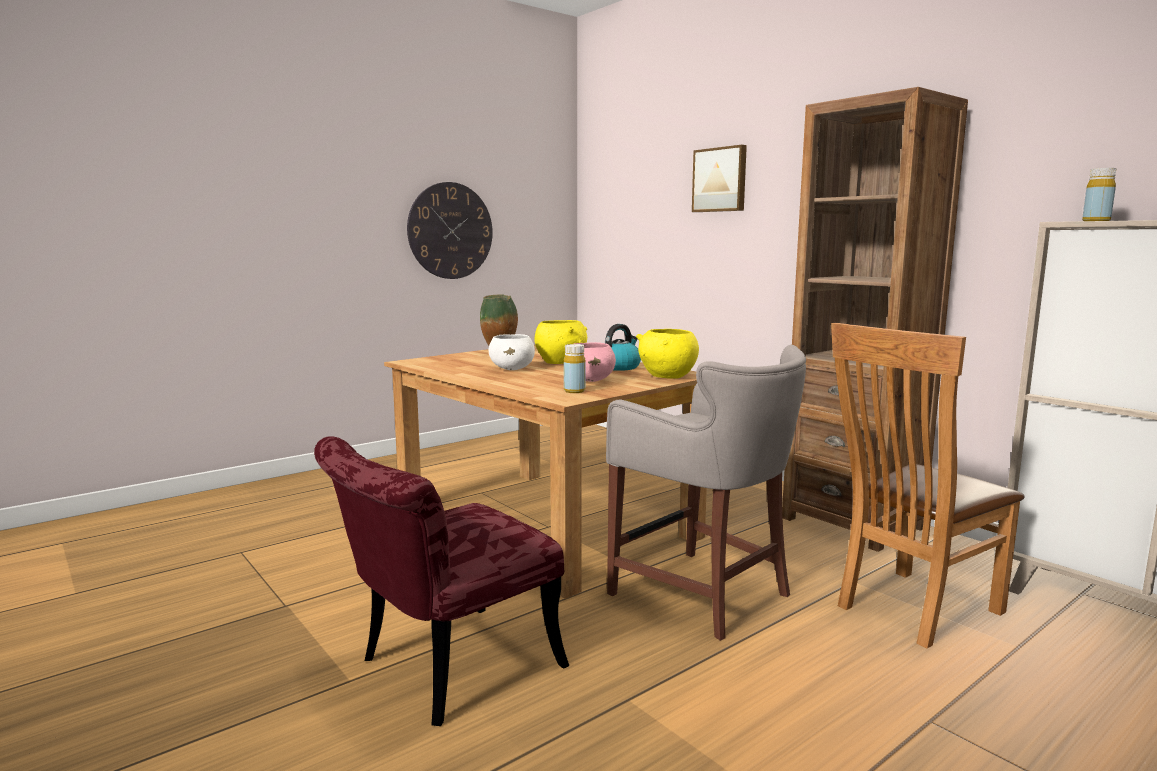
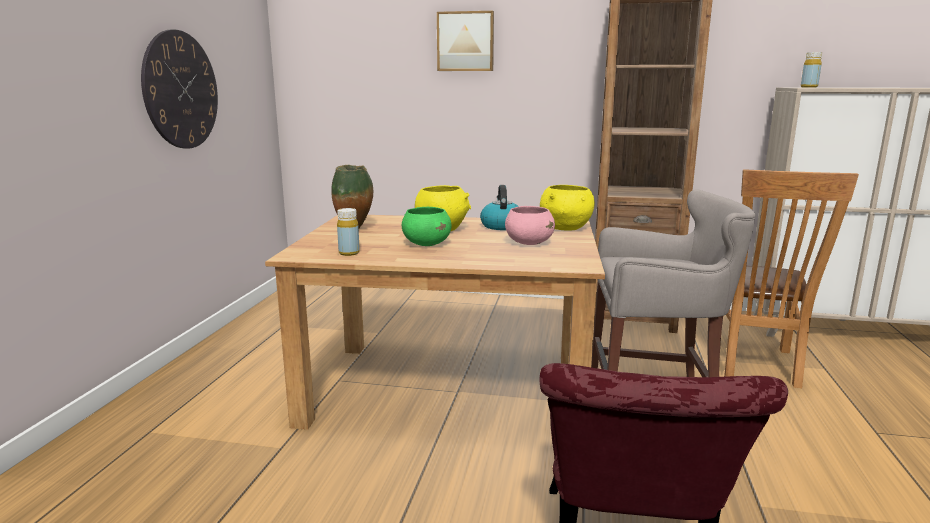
camera: 40 degrees left, 5 degrees up
white bowl [489,334,535,370] -> green bowl [402,207,452,246]
yellow bottle [564,344,586,393] -> yellow bottle moved to [337,208,360,256]

